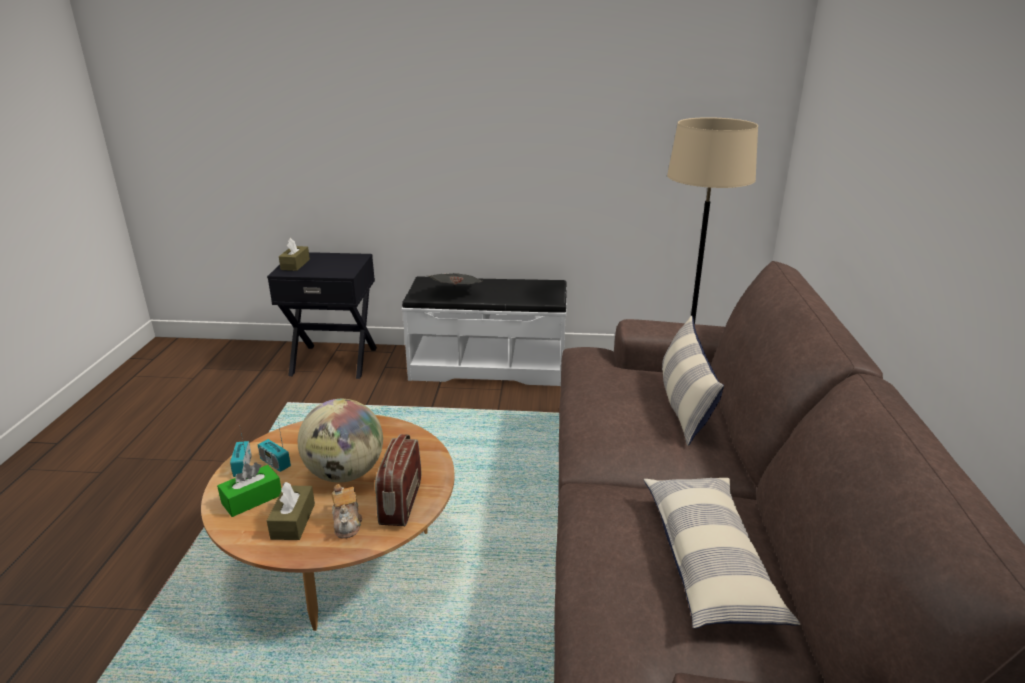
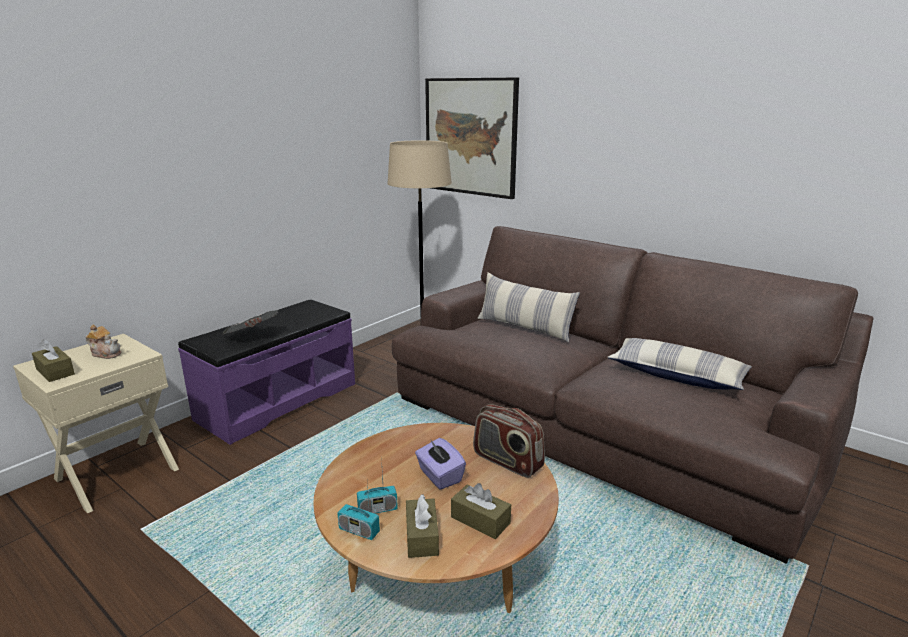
camera: 55 degrees left, 5 degrees down
green tissue box [217,462,281,517] -> brown tissue box [406,494,439,558]
black nightstand [267,252,377,379] -> beige nightstand [13,334,179,513]
globe [298,399,383,483] -> purple tissue box [415,438,466,490]
teapot [331,484,362,538] -> teapot moved to [85,324,121,359]
white bench [402,276,567,386] -> purple bench [178,300,355,445]
none -> picture [425,78,519,199]

